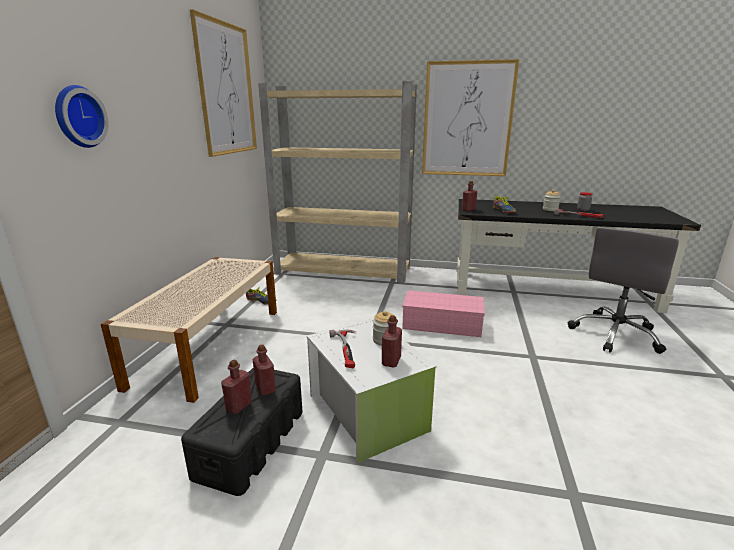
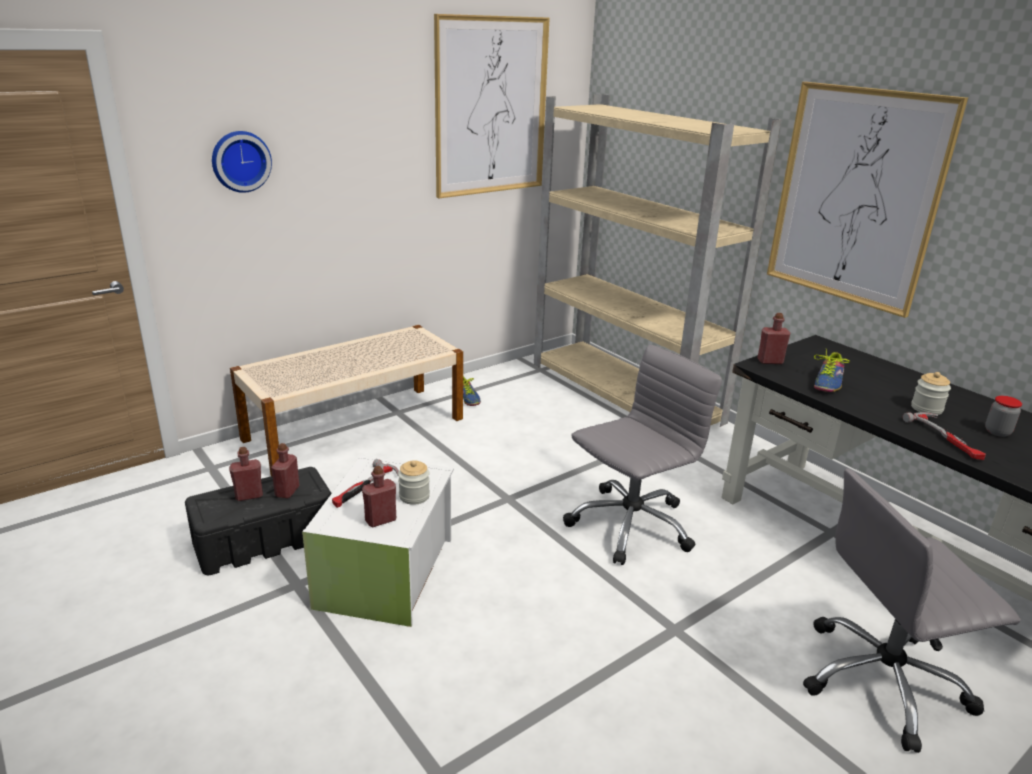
camera: 40 degrees right, 5 degrees up
pink storage box [402,290,485,337] -> grey office chair [563,345,722,565]

